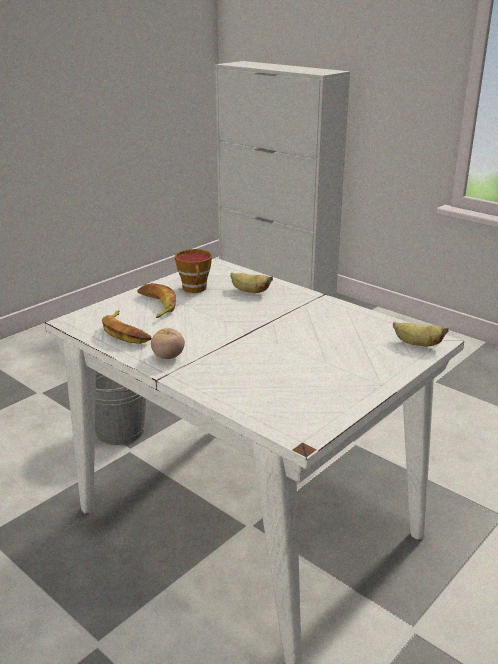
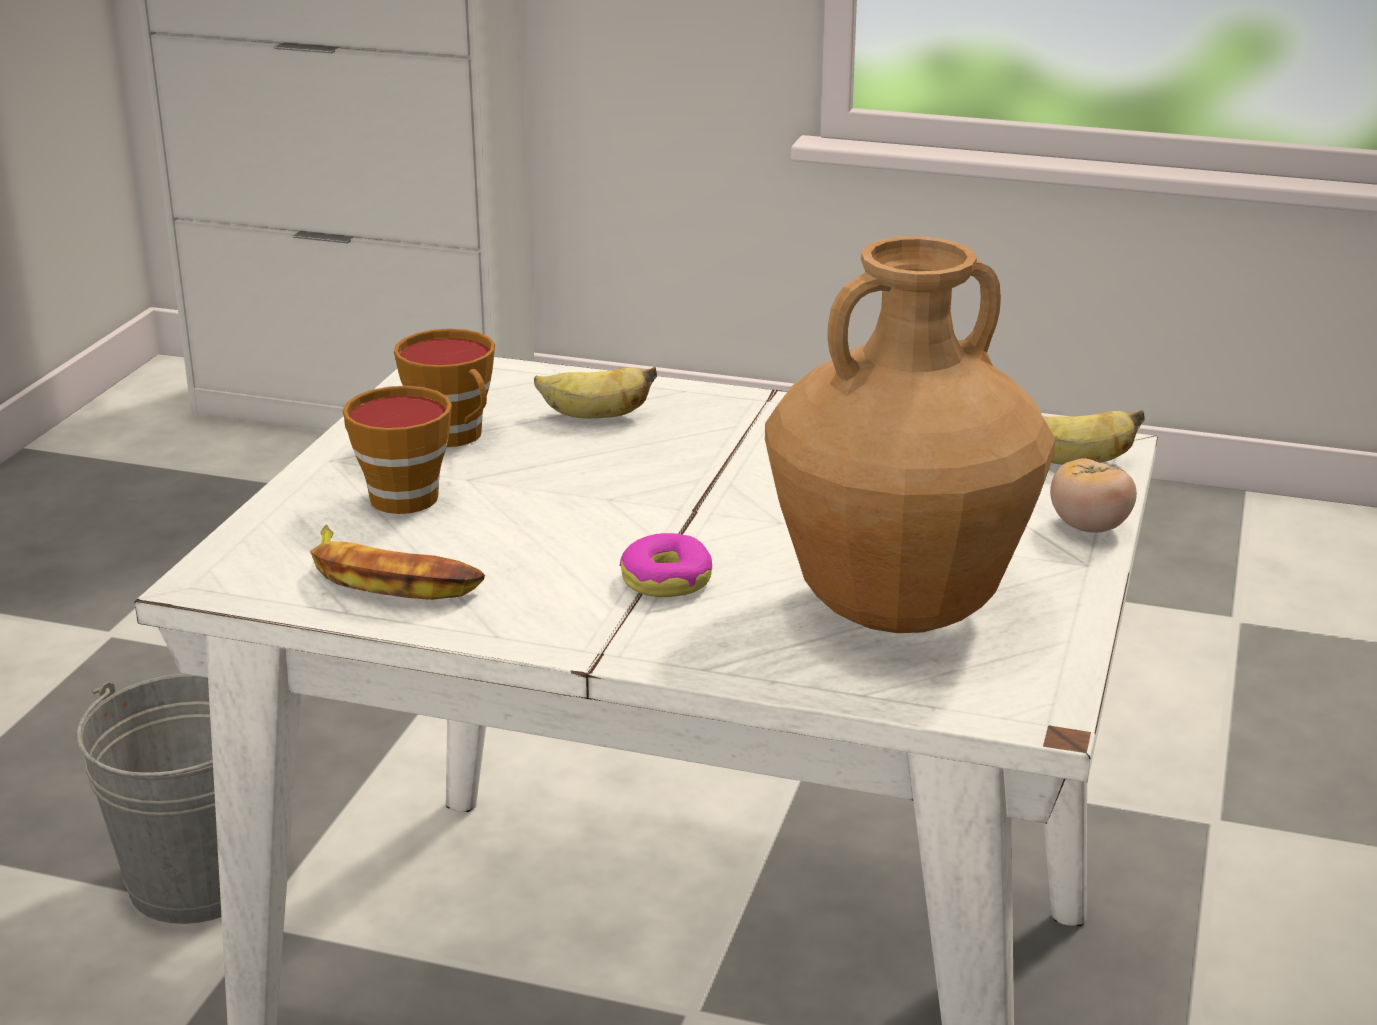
camera: 25 degrees left, 0 degrees up
banana [137,283,176,318] -> cup [343,386,452,514]
tomato [151,328,185,359] -> tomato moved to [1050,458,1137,533]
none -> donut [620,533,712,597]
none -> brown vase [765,236,1055,633]

